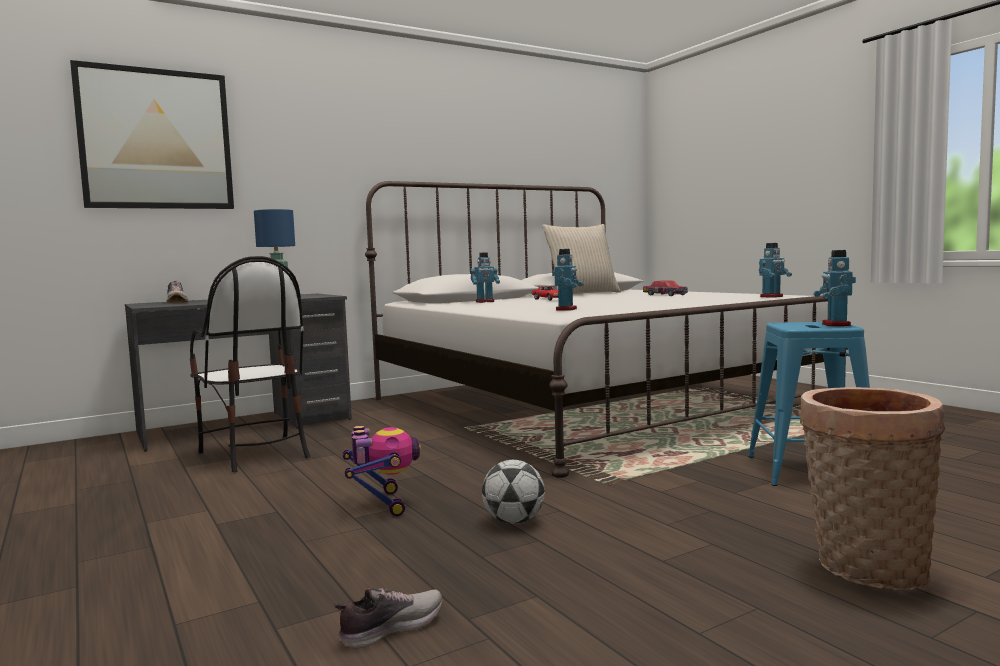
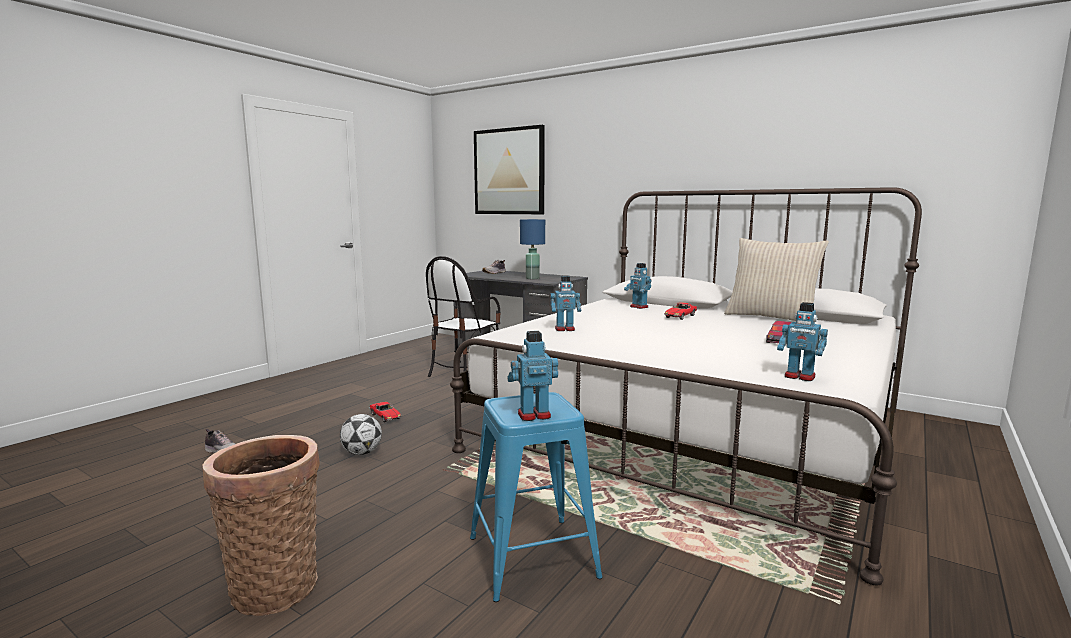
camera: 65 degrees right, 5 degrees up
toy robot [343,426,421,516] -> toy car [369,402,401,422]

